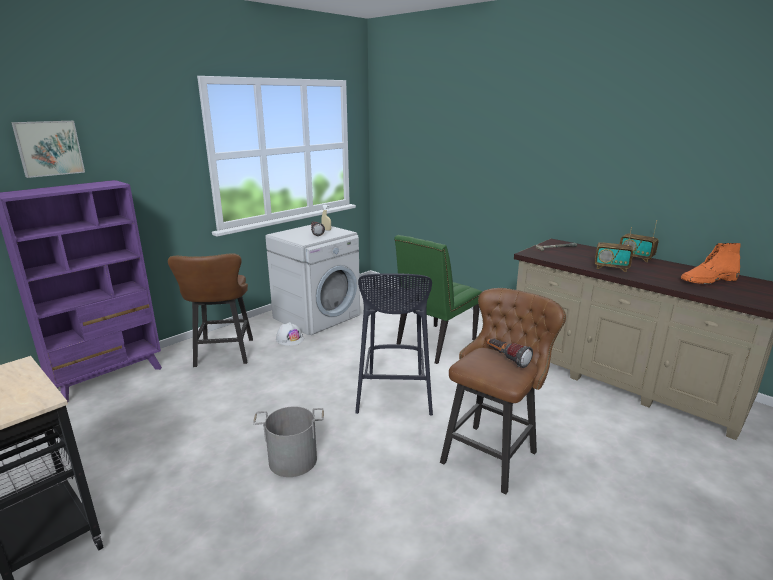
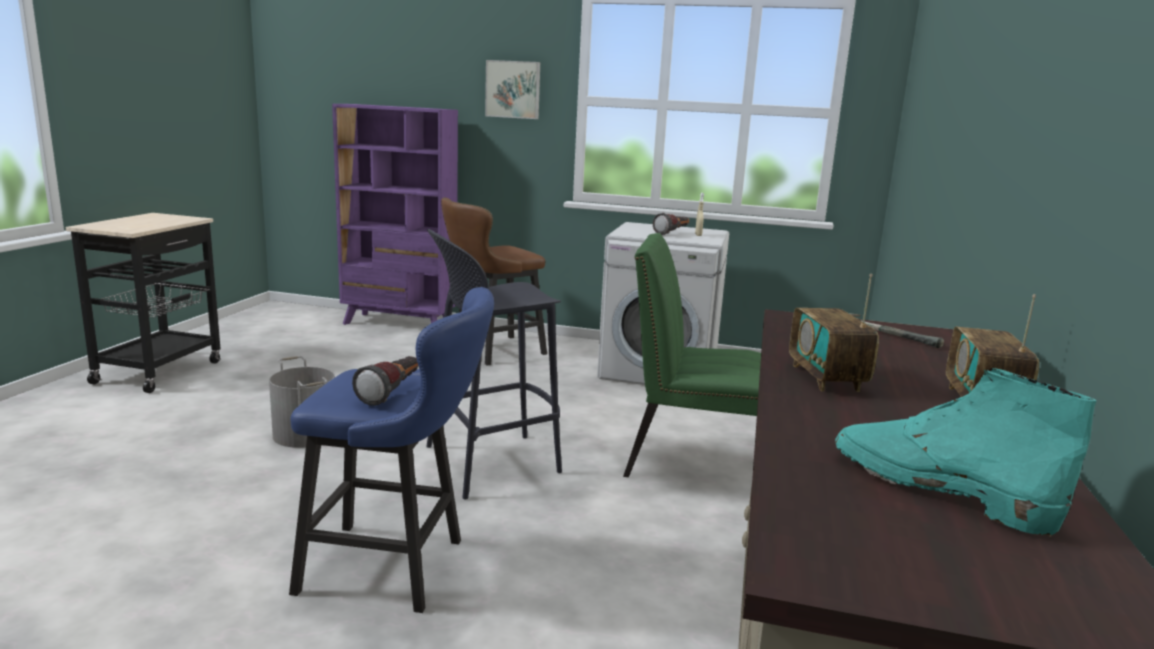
camera: 60 degrees right, 5 degrees down
picture [11,121,85,178] -> picture moved to [485,60,540,119]
white hard hat [276,322,304,346] -> none
brown stool [440,288,566,495] -> blue stool [289,287,494,613]
orange boot [681,243,741,284] -> turquoise boot [835,368,1096,537]

